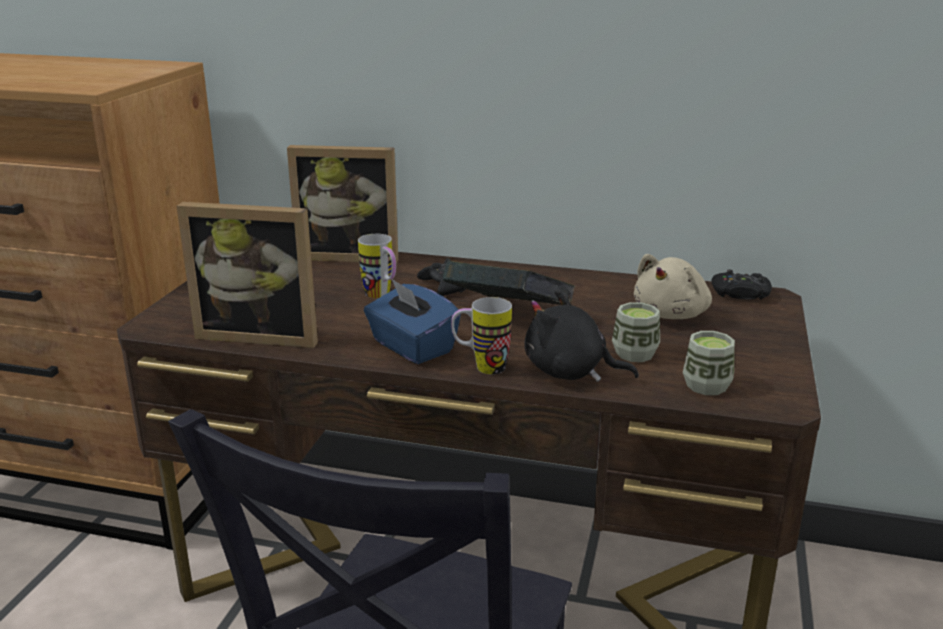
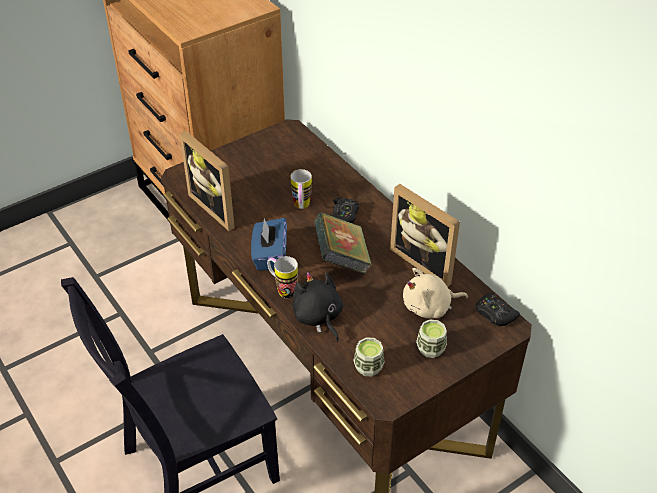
camera: 40 degrees right, 20 degrees up
picture frame [287,145,398,264] -> picture frame moved to [390,184,460,287]
cup [612,302,660,362] -> cup moved to [416,319,447,358]

